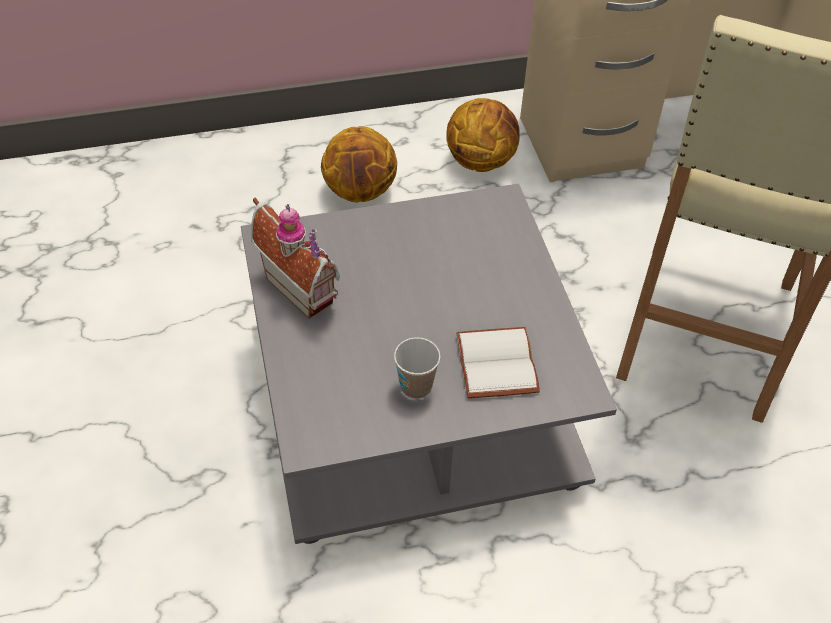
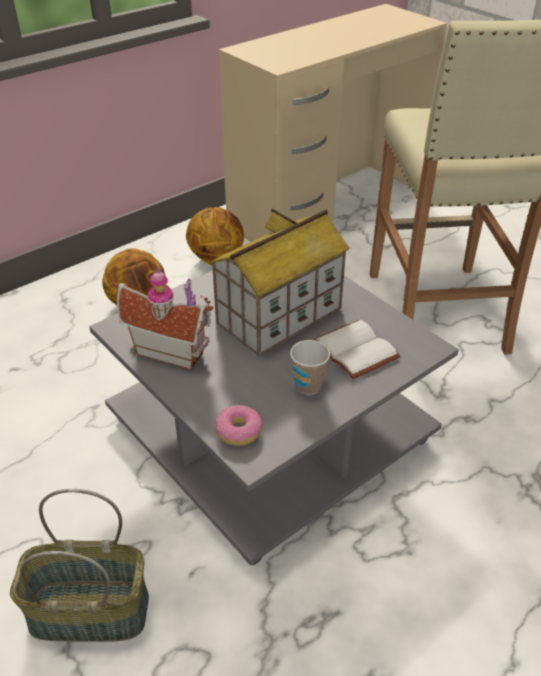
camera: 25 degrees left, 10 degrees down
none -> basket [10,489,149,642]
none -> toy house [209,208,349,356]
none -> donut [215,405,263,446]

